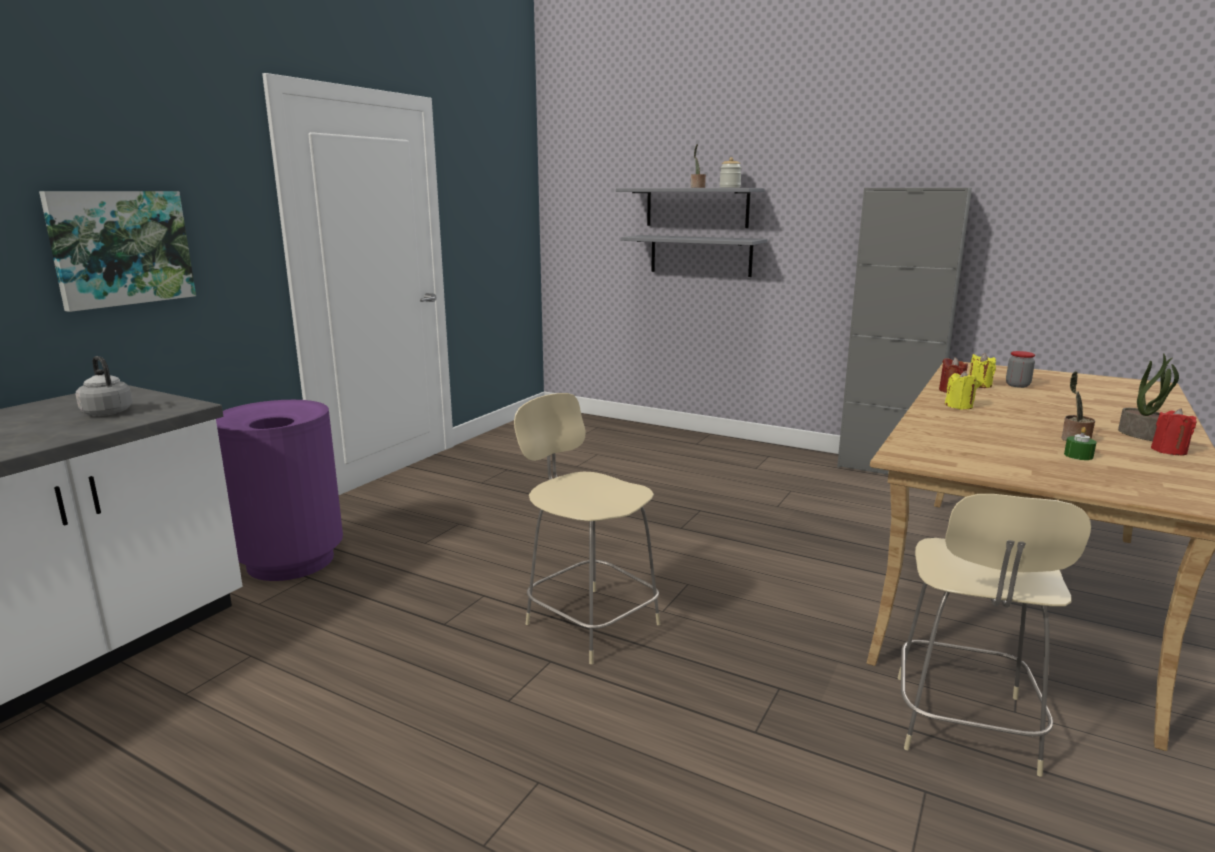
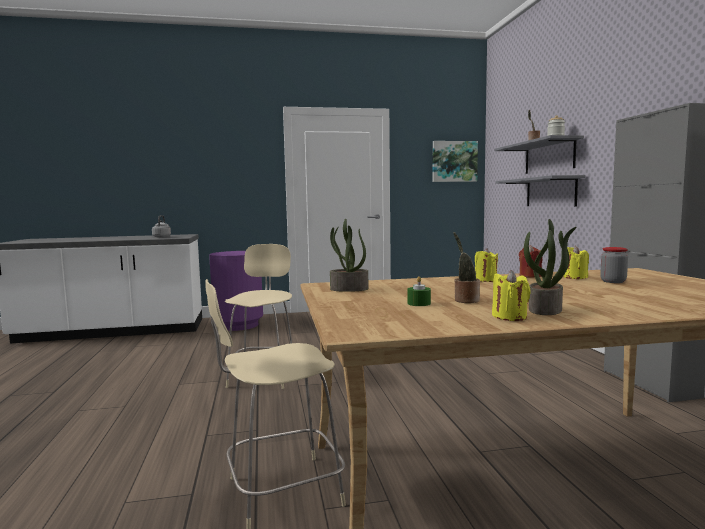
camera: 50 degrees right, 10 degrees down
picture [39,191,196,312] -> picture moved to [433,141,478,182]
red candle [1151,408,1197,455] -> yellow candle [492,270,531,321]
none -> potted plant [330,219,369,292]

